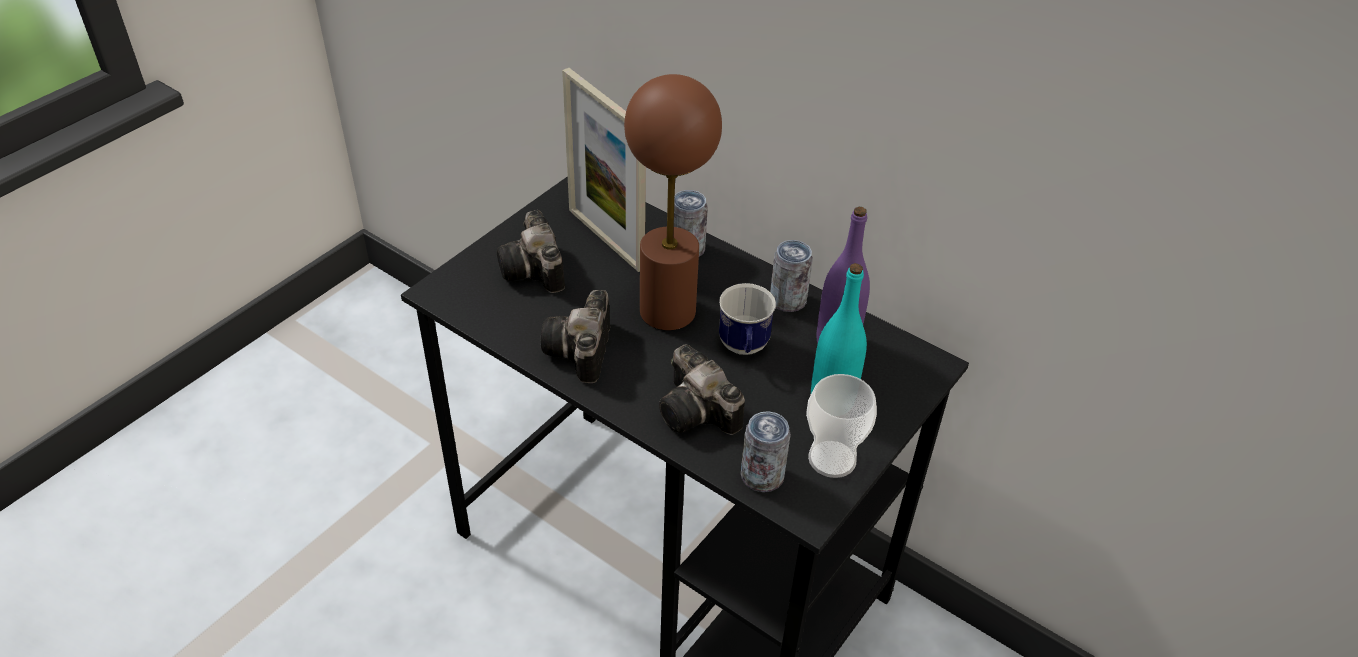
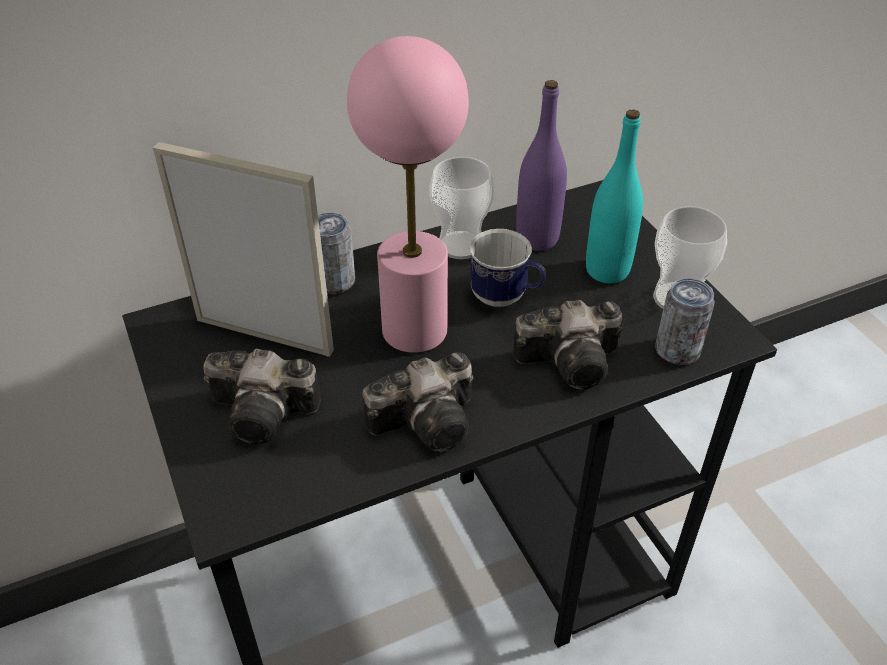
camera: 60 degrees left, 0 degrees up
camera [540,290,610,383] -> camera turned 60 degrees counterclockwise [362,352,473,452]
picture frame [562,68,646,272] -> picture frame turned 150 degrees counterclockwise [153,142,334,357]
brown table lamp [624,74,722,331] -> pink table lamp [347,36,469,353]
can [770,240,813,312] -> cup [429,157,494,259]

